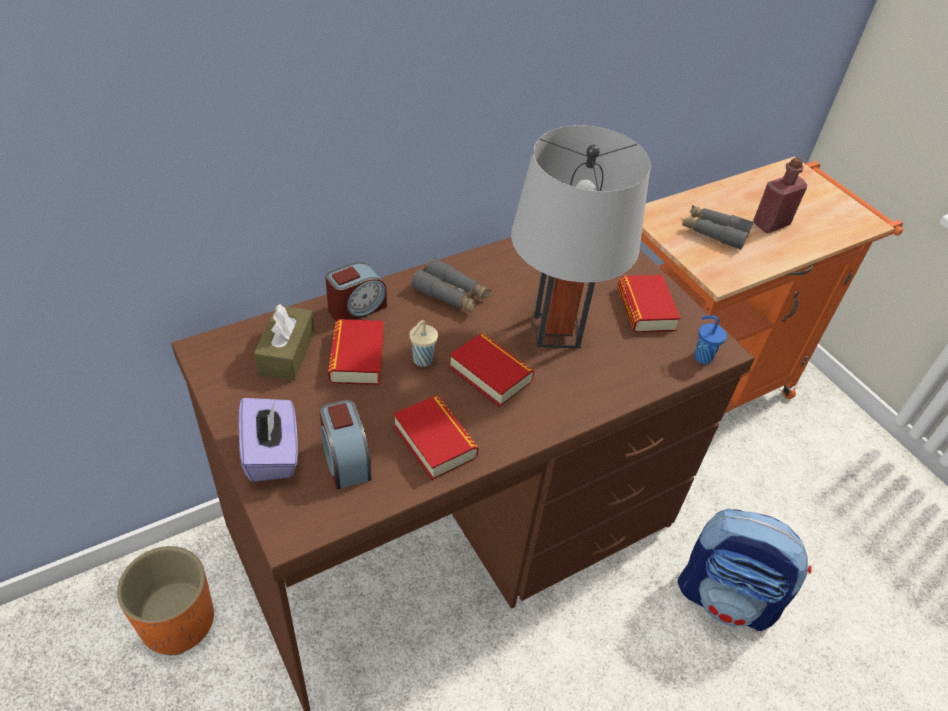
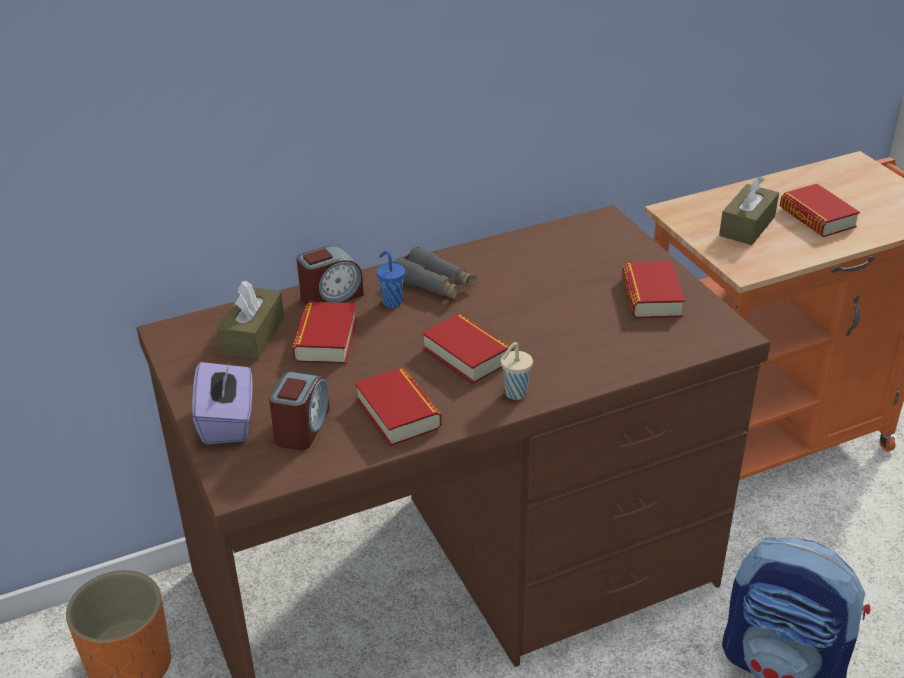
camera: 10 degrees right, 10 degrees down
alarm clock [320,400,371,489] -> alarm clock turned 150 degrees counterclockwise [269,372,330,450]
beige cup [410,320,438,367] -> beige cup moved to [501,342,533,400]
grey table lamp [511,125,651,349] -> none
grey binoculars [682,205,753,250] -> brown tissue box [719,177,779,245]
blue cup [694,315,727,364] -> blue cup moved to [376,251,405,308]
red bottle [753,157,807,233] -> book [780,184,860,237]

